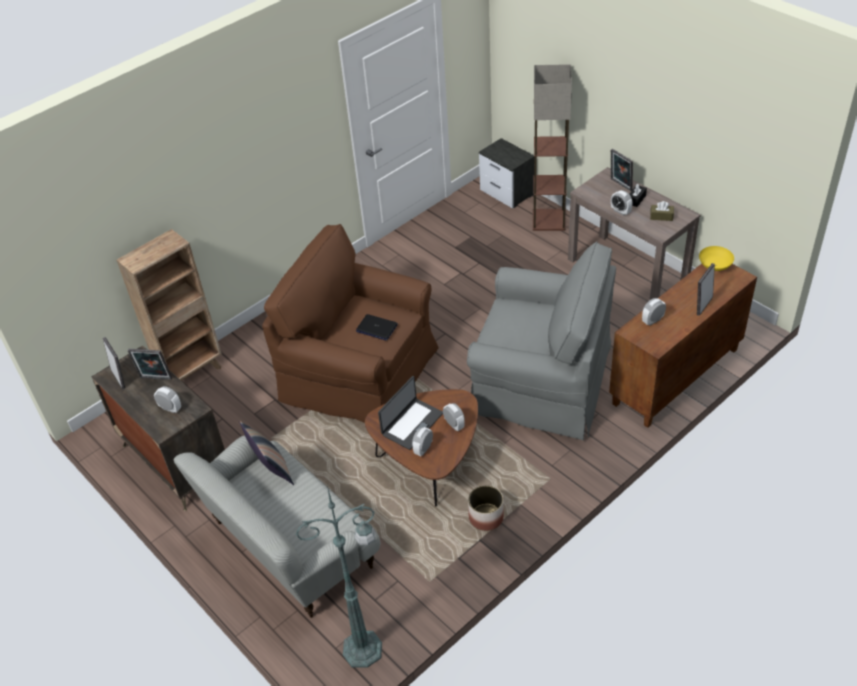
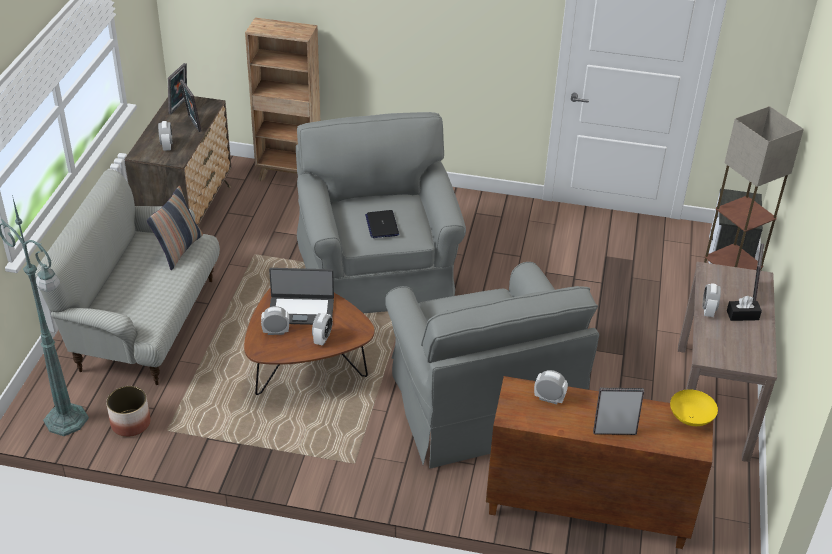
camera: 50 degrees right, 5 degrees down
brown armchair [262,224,439,423] -> grey armchair [296,112,466,313]
planter [468,485,504,531] -> planter moved to [106,386,151,437]
brown tissue box [650,201,674,221] -> none

